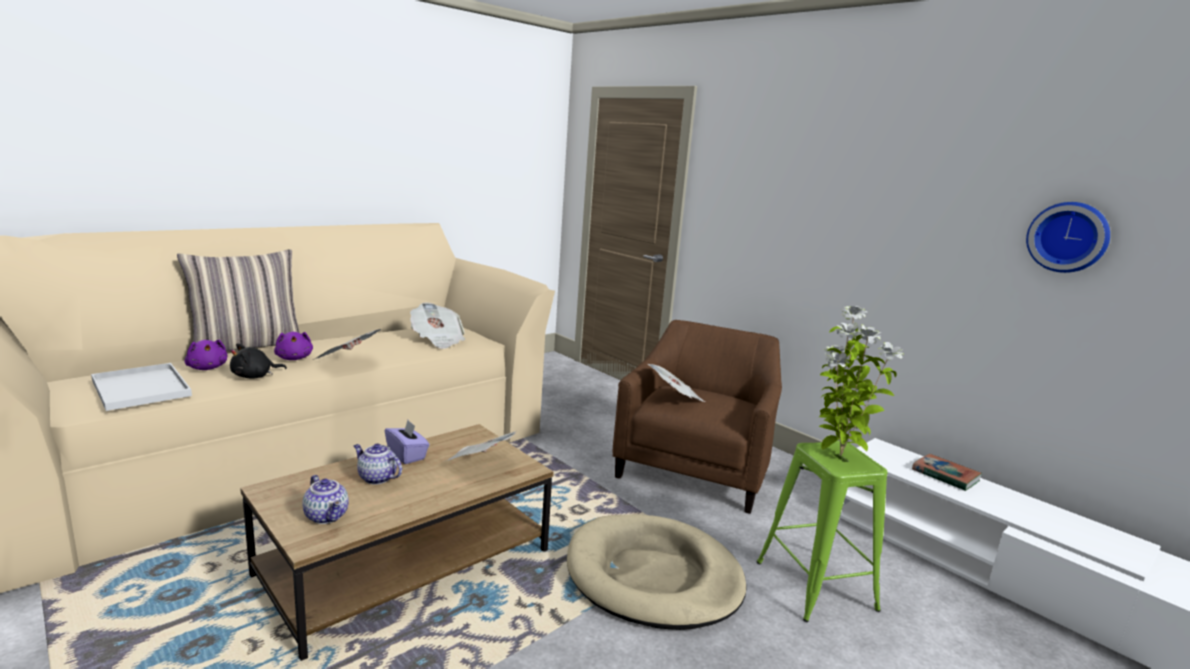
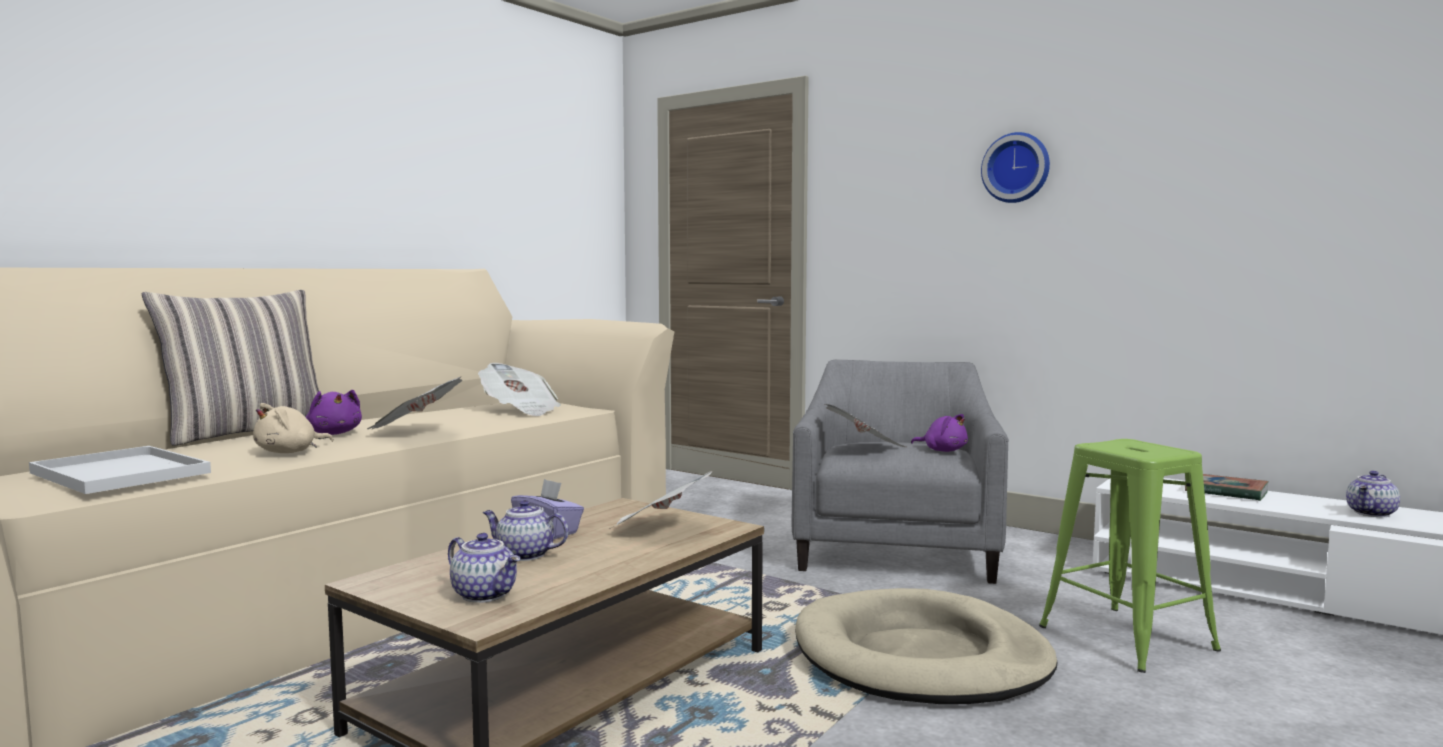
camera: 10 degrees left, 10 degrees down
purple plush toy [185,340,227,370] -> purple plush toy moved to [911,414,968,452]
black plush toy [230,343,287,379] -> beige plush toy [253,403,334,453]
brown armchair [613,320,782,514] -> grey armchair [792,360,1009,584]
potted plant [819,306,903,456] -> none
wall clock [1026,202,1110,273] -> wall clock moved to [981,132,1050,203]
none -> teapot [1346,471,1400,517]

